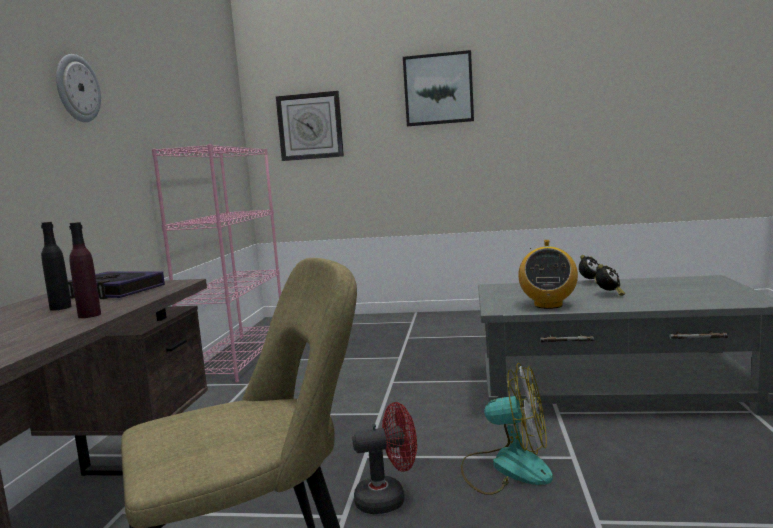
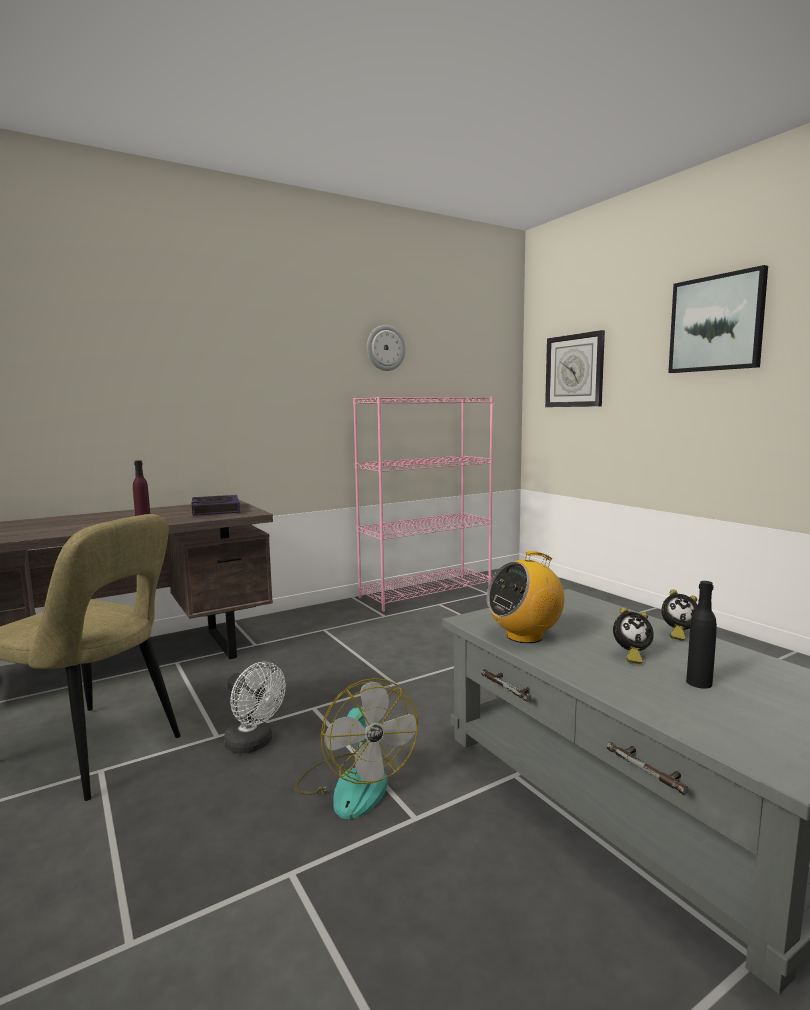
camera: 50 degrees right, 0 degrees up
black bottle [41,222,72,311] -> black bottle moved to [686,581,717,689]
wall clock [56,54,101,122] -> wall clock moved to [367,325,406,371]
red fan [352,402,417,514] -> white fan [224,662,286,754]

